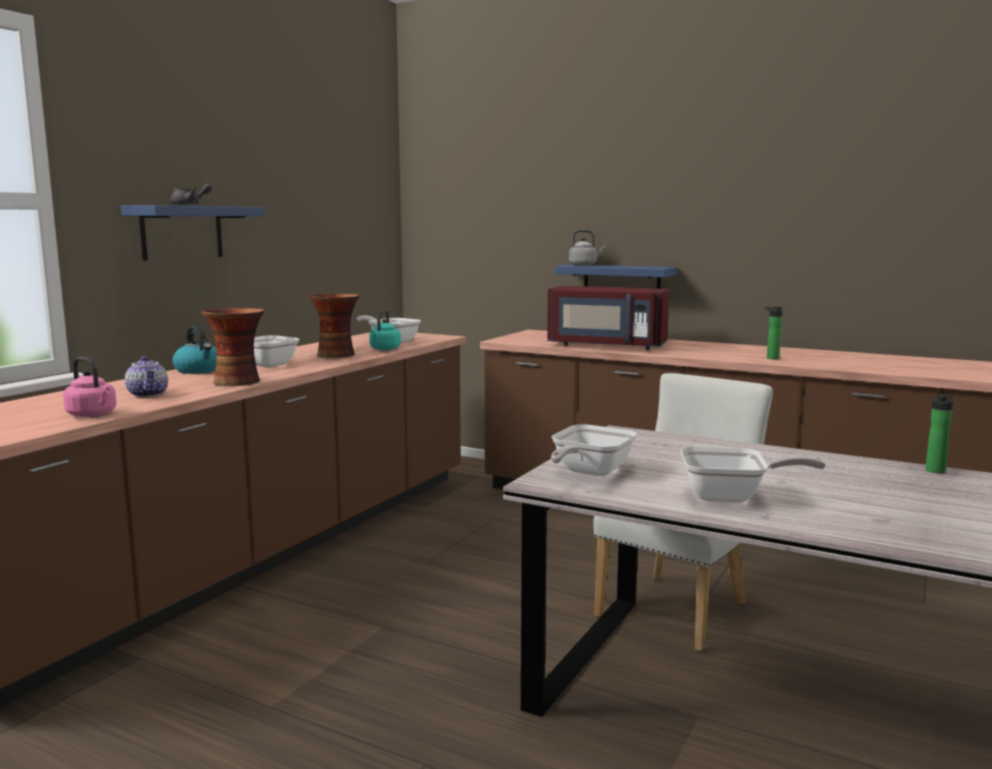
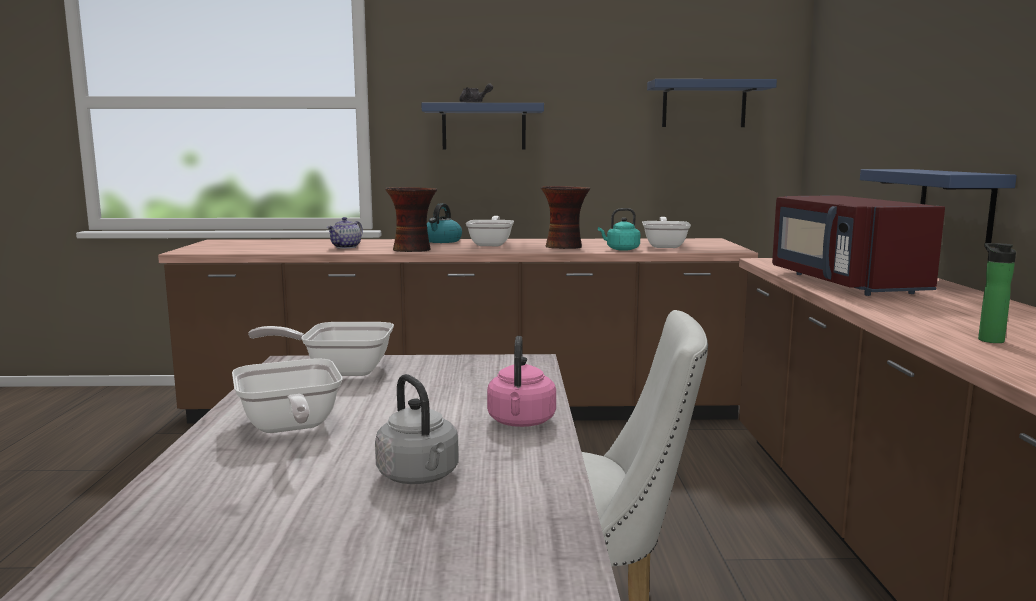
camera: 60 degrees right, 0 degrees up
pink kettle [63,357,116,417] -> pink kettle moved to [487,336,556,427]
grey kettle [569,230,606,266] -> grey kettle moved to [375,374,459,484]
bottle [925,394,954,473] -> none
none -> blue shelf [647,79,777,127]

